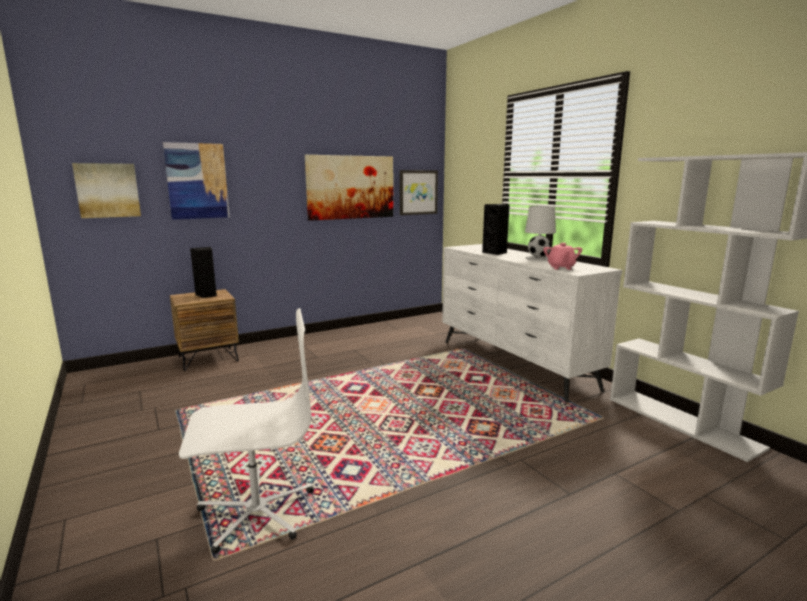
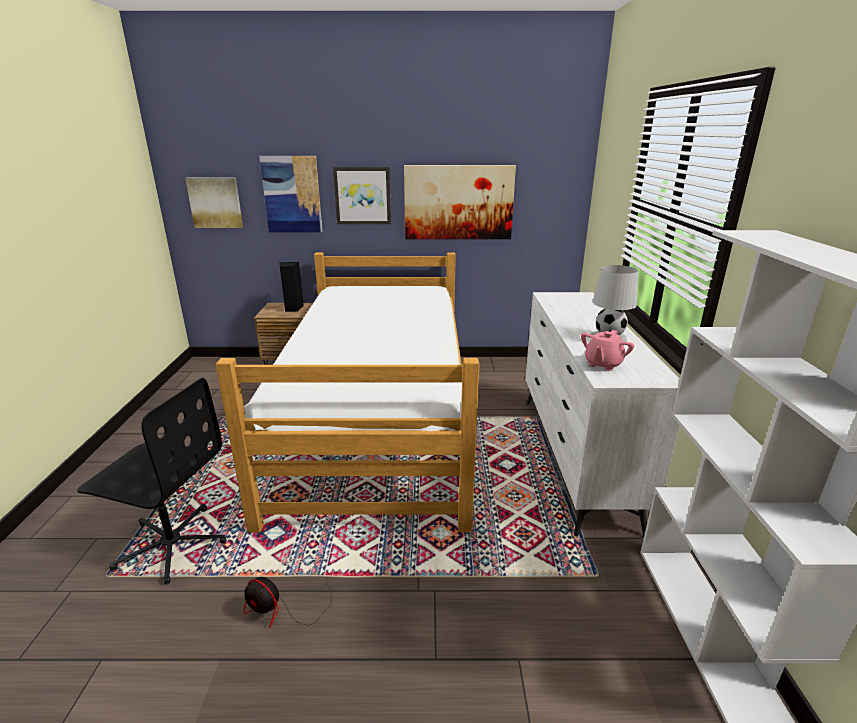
camera: 30 degrees right, 10 degrees up
white office chair [179,308,314,554] -> black office chair [77,378,226,584]
picture [400,170,438,215] -> picture moved to [333,167,391,224]
black speaker [482,204,510,255] -> none
none -> bed [216,252,480,532]
none -> fan [243,577,332,628]

